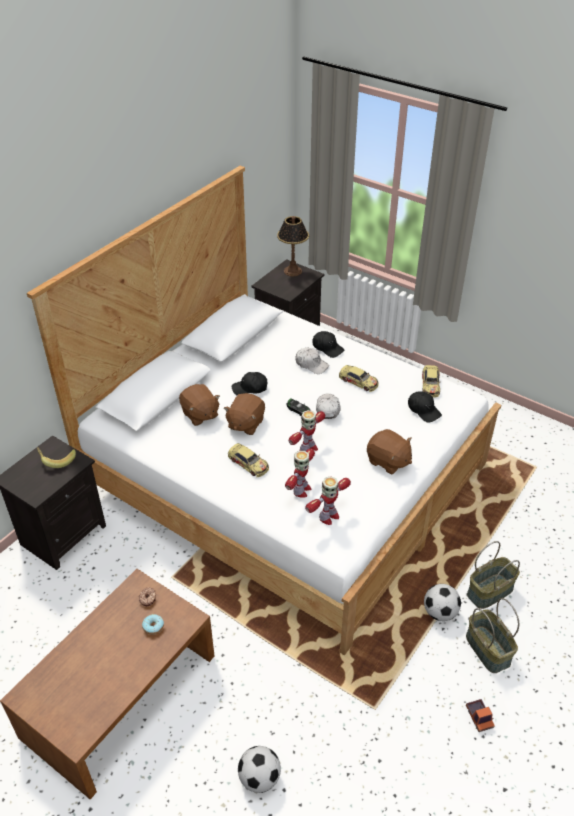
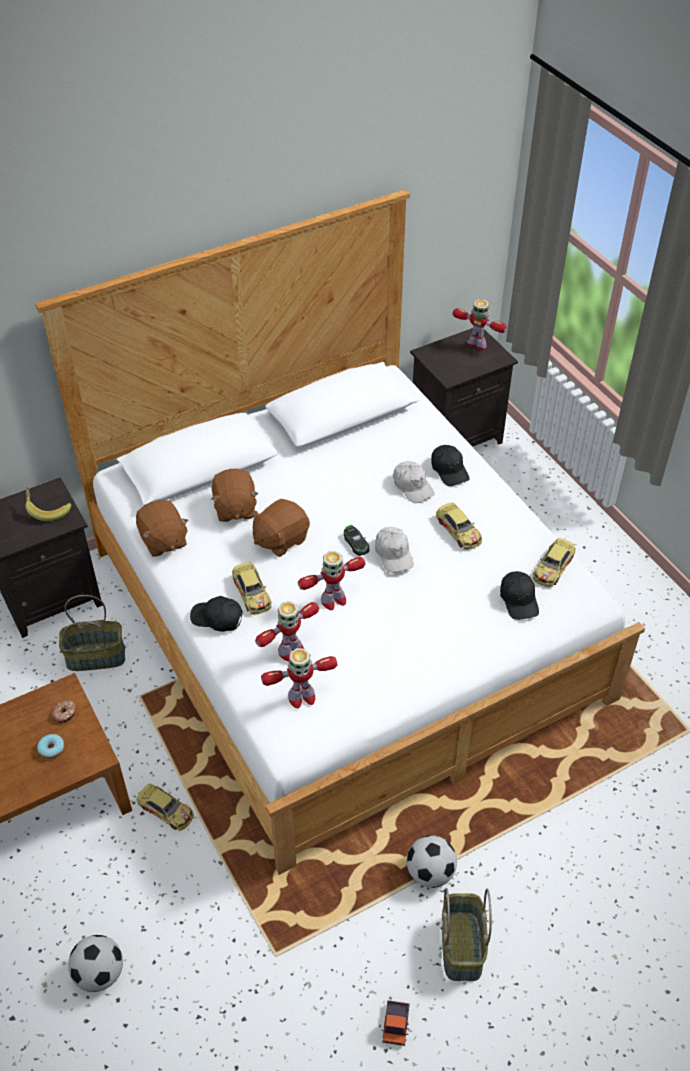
camera: 25 degrees right, 5 degrees up
black cap [232,372,267,395] -> black cap moved to [190,596,243,632]
table lamp [277,216,309,276] -> toy robot [453,299,507,350]
white cap [316,394,341,419] -> white cap turned 135 degrees clockwise [375,527,414,573]
brown plush toy [367,429,412,475] -> brown plush toy moved to [136,500,189,557]
basket [467,541,520,609] -> basket moved to [59,595,125,671]
none -> toy car [137,784,194,831]

